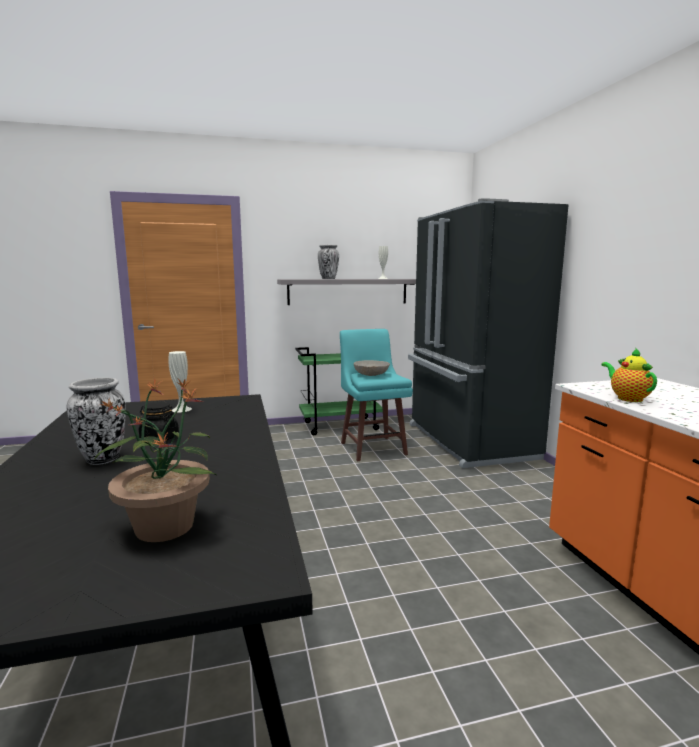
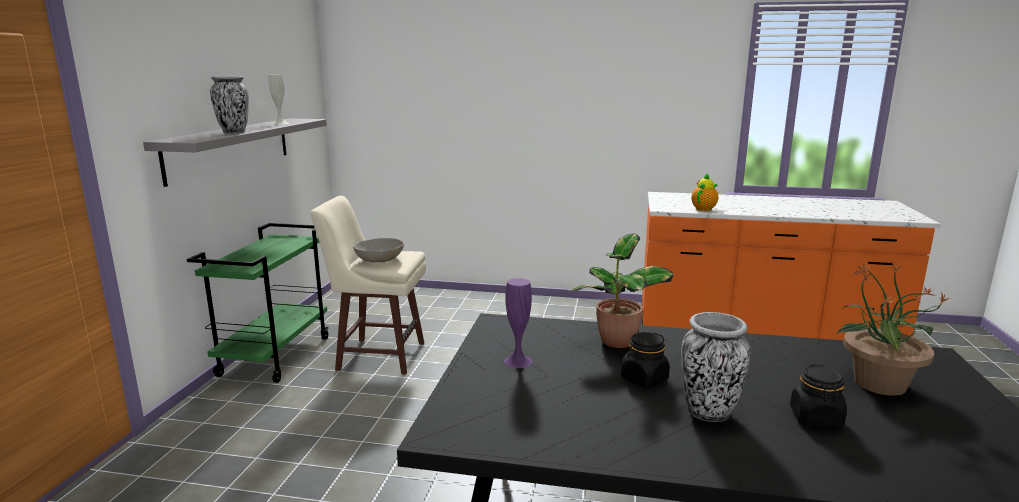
camera: 65 degrees left, 5 degrees up
white vase [168,351,192,413] -> purple vase [504,278,533,368]
turquoise stool [340,329,413,461] -> beige stool [311,196,426,375]
black fridge [408,198,569,468] -> none
teapot [601,348,657,402] -> teapot turned 120 degrees clockwise [691,173,719,211]
none -> potted plant [568,233,673,348]
none -> black jar [790,364,847,428]

